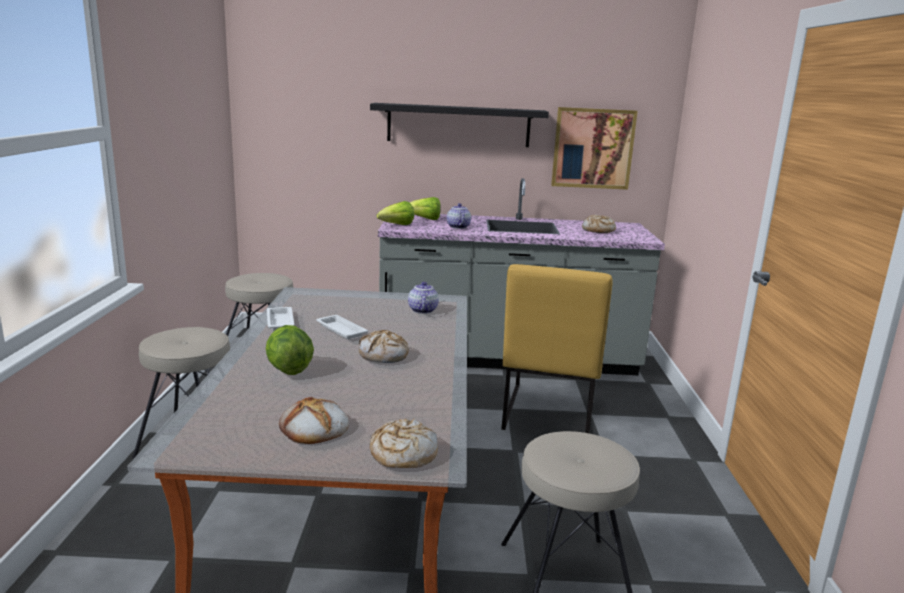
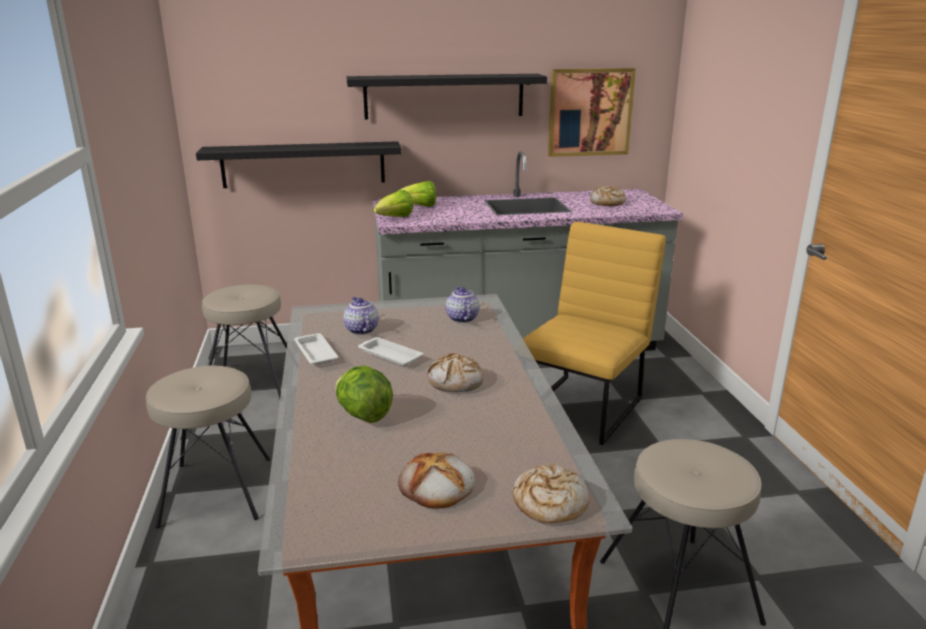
camera: 10 degrees left, 5 degrees up
teapot [447,203,471,229] -> teapot moved to [343,297,379,335]
yellow chair [501,264,613,433] -> yellow chair turned 150 degrees counterclockwise [523,222,666,445]
none -> black shelf [196,141,402,188]

